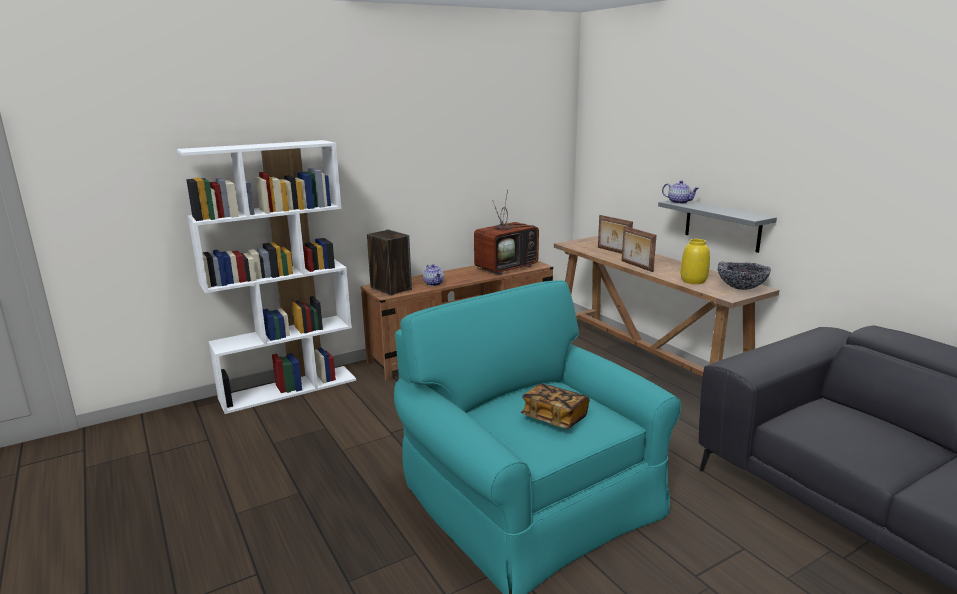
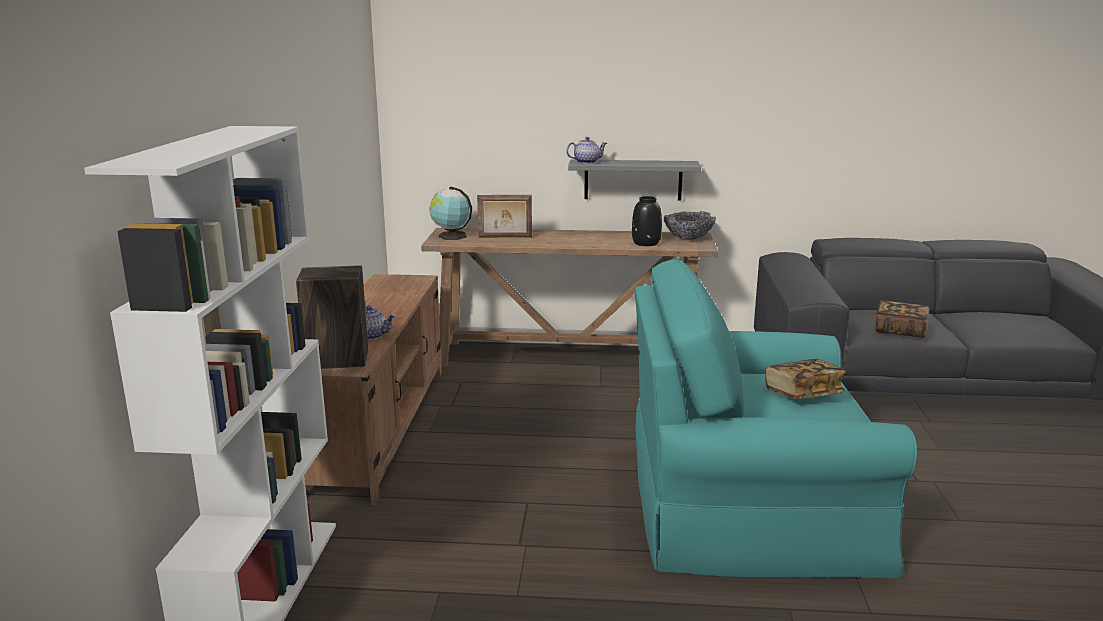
camera: 55 degrees left, 0 degrees up
television [474,189,539,275] -> none
picture frame [622,226,657,272] -> none
yellow vase [681,239,710,284] -> black vase [632,196,662,246]
none -> globe [430,187,472,240]
none -> book [875,300,929,338]

